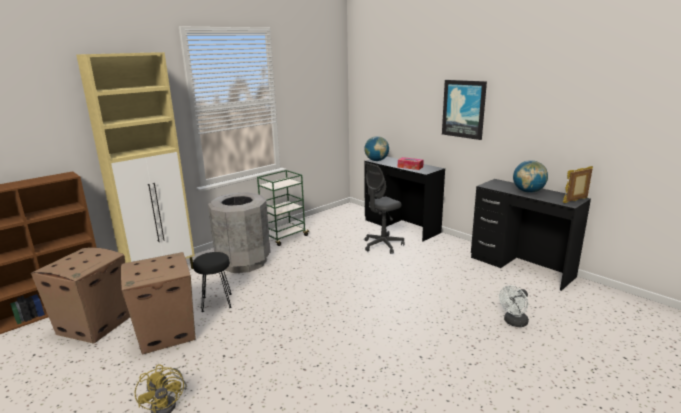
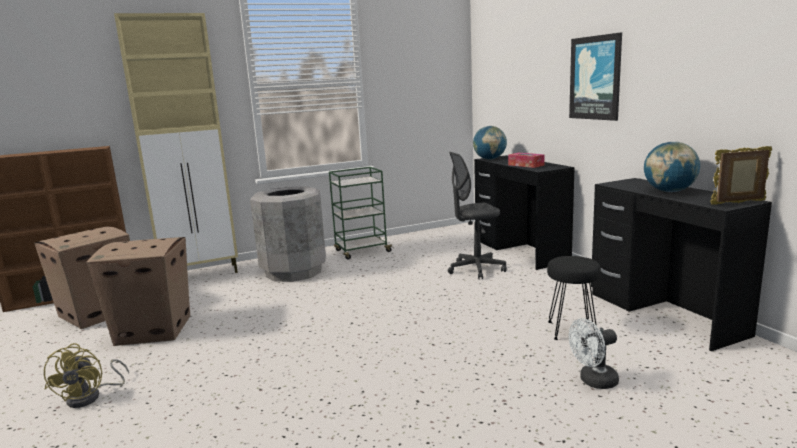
camera: 20 degrees right, 5 degrees down
black stool [193,252,232,312] -> black stool moved to [547,256,601,340]

